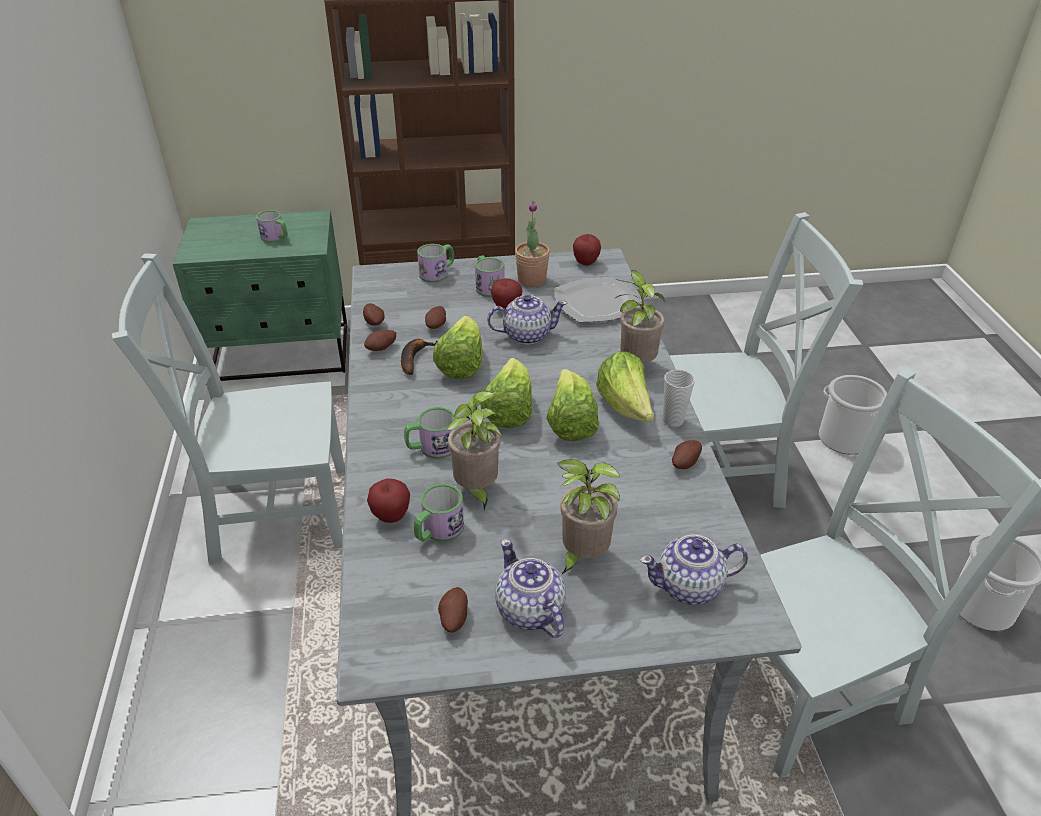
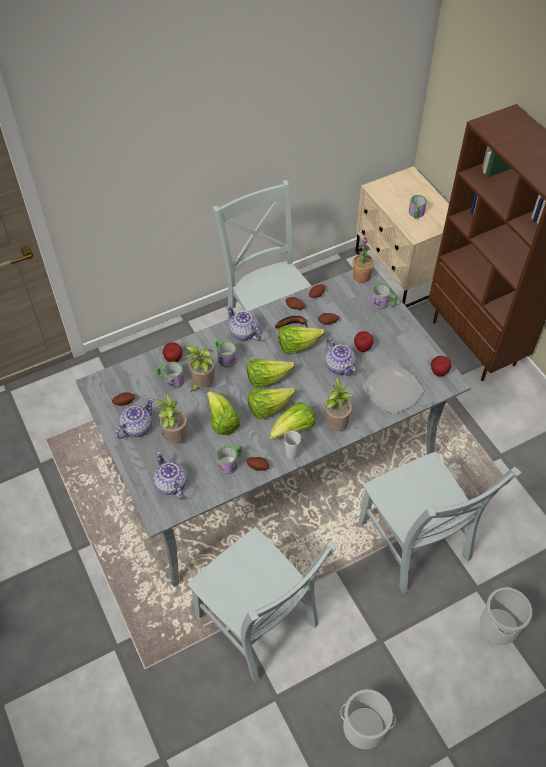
camera: 70 degrees right, 15 degrees up
green nightstand [173,210,348,381] -> beige nightstand [355,166,449,307]
mug [475,256,505,297] -> mug moved to [216,445,242,475]
potted plant [515,201,550,287] -> potted plant moved to [353,237,374,283]
none -> lettuce [207,391,241,435]
none -> teapot [226,306,261,340]

